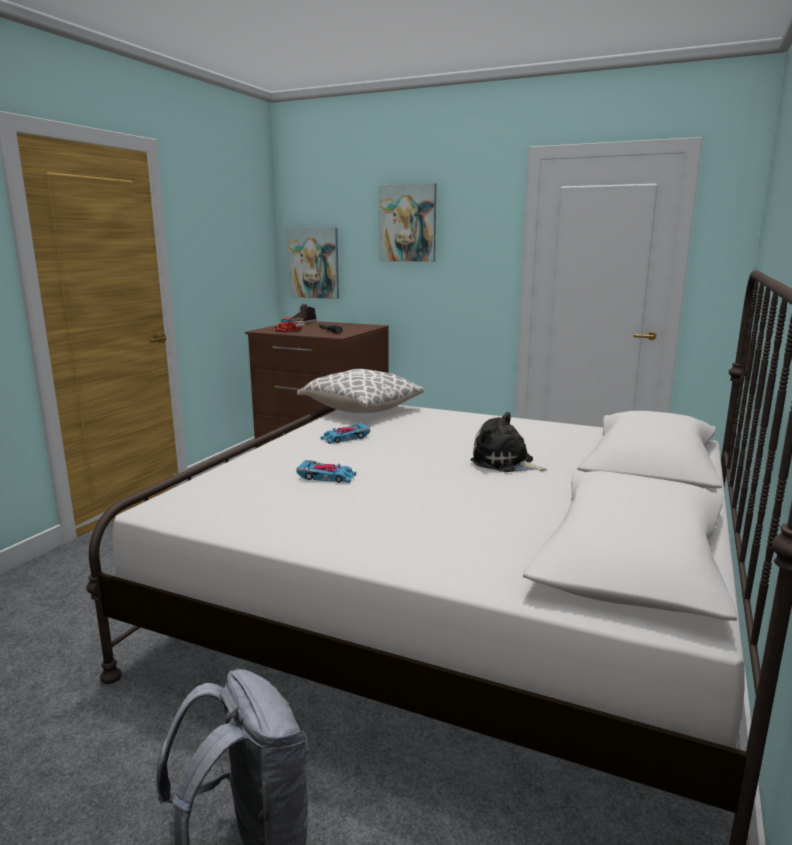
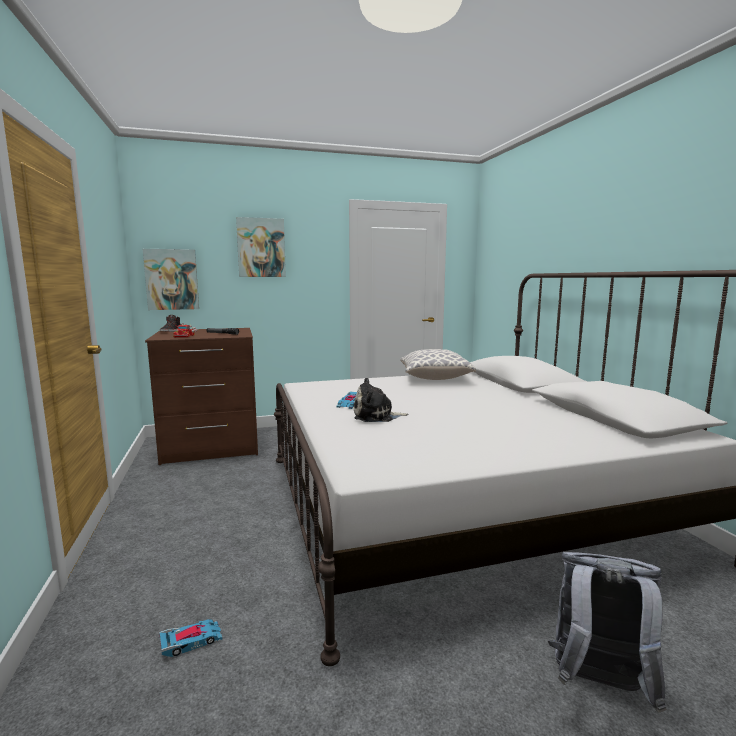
camera: 40 degrees left, 5 degrees down
toy car [296,460,356,483] -> toy car moved to [159,619,222,657]
pillow [297,369,424,413] -> pillow moved to [400,349,476,380]
plush toy [470,412,548,472] -> plush toy moved to [354,378,409,422]

